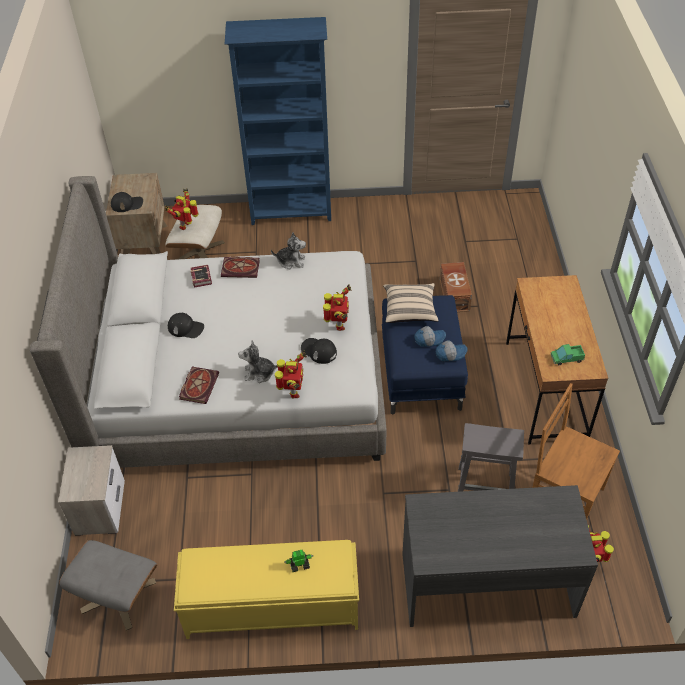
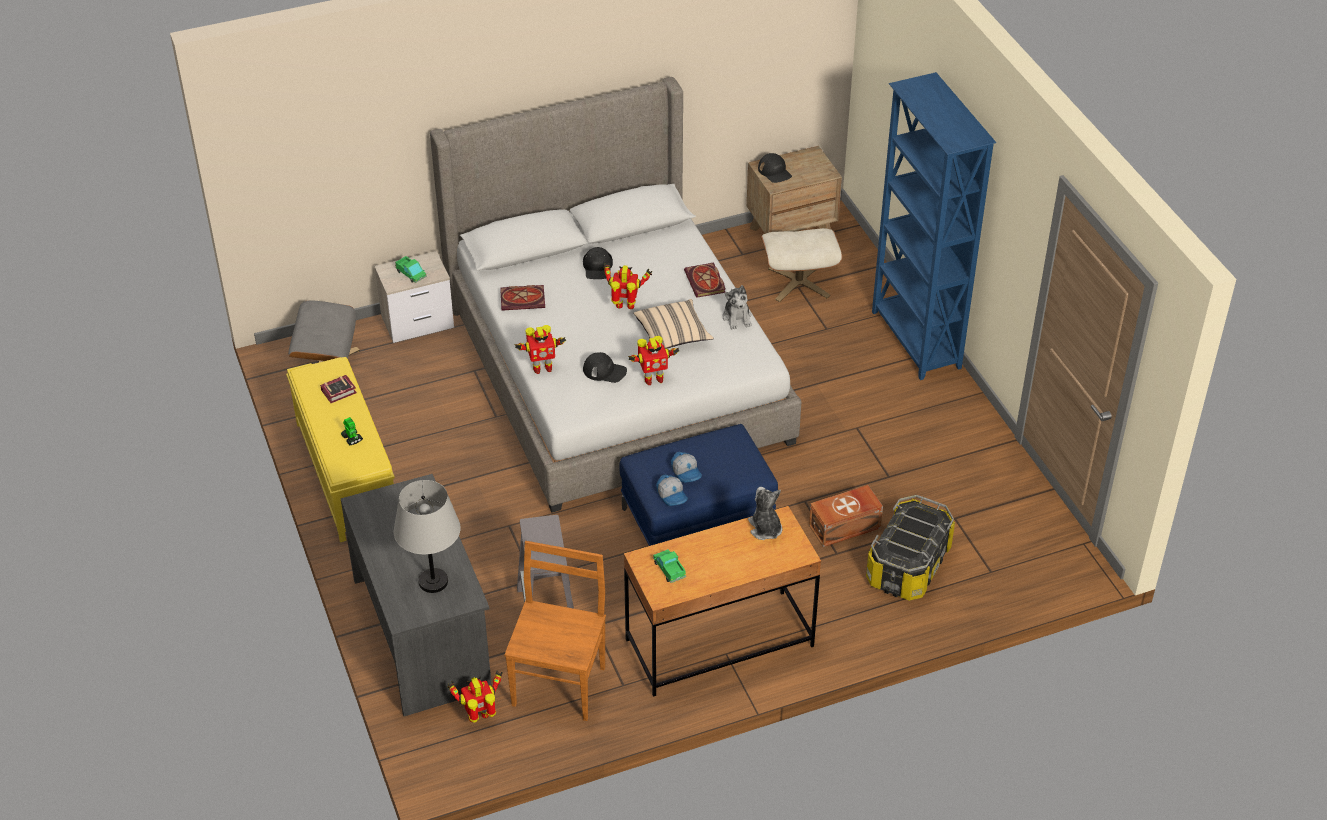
camera: 70 degrees right, 5 degrees down
toy robot [165,188,198,230] -> toy robot moved to [604,263,652,309]
book [191,265,212,288] -> book moved to [320,375,357,403]
plush toy [238,340,278,383] -> plush toy moved to [748,487,782,540]
black cap [301,338,337,364] -> black cap turned 90 degrees clockwise [583,352,627,383]
beige pillow [383,283,439,323] -> beige pillow moved to [634,299,714,349]
none -> grey table lamp [394,480,461,593]
none -> toy truck [395,256,427,283]
none -> storage box [866,495,955,601]

